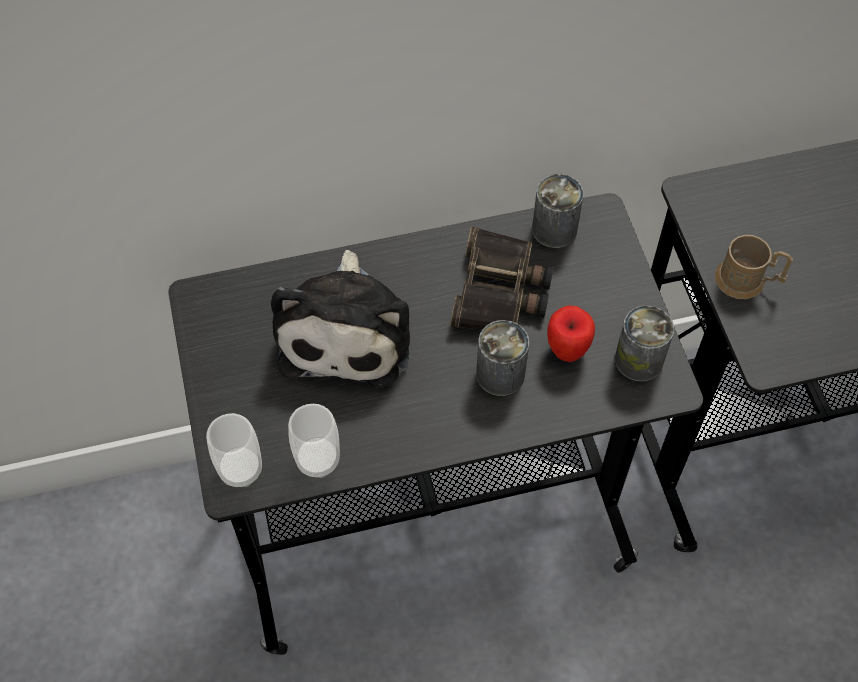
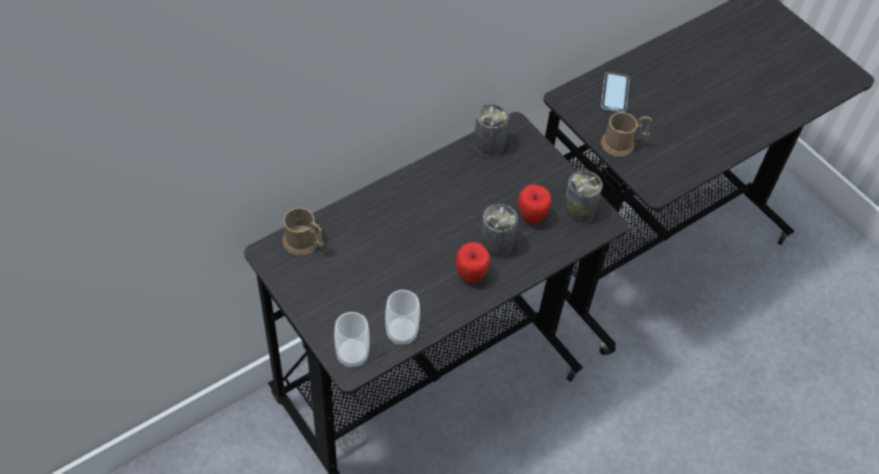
camera: 25 degrees left, 5 degrees down
plush toy [271,250,410,388] -> none
binoculars [451,227,554,329] -> none
none -> brown mug [282,208,324,255]
none -> apple [456,242,490,283]
none -> phone [601,72,630,112]

